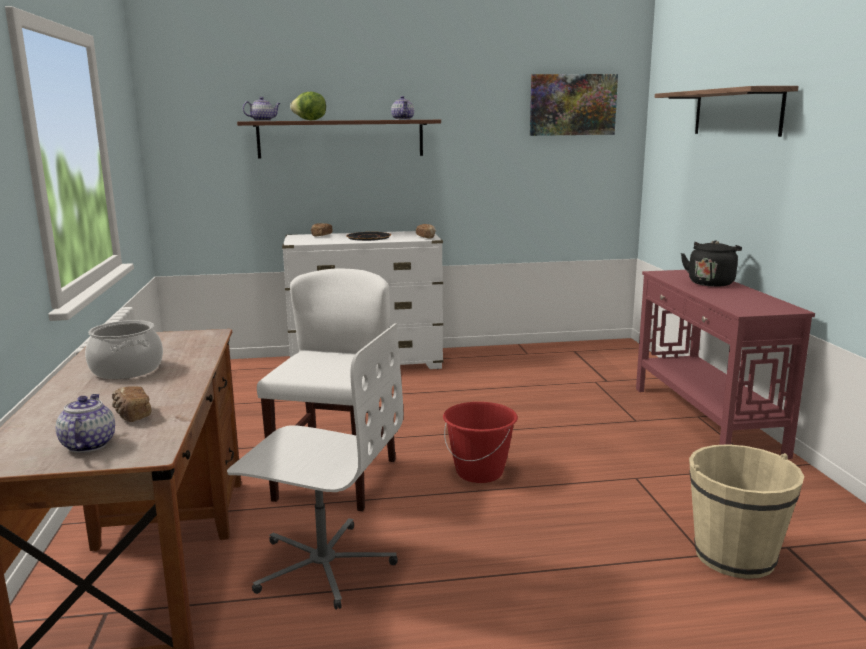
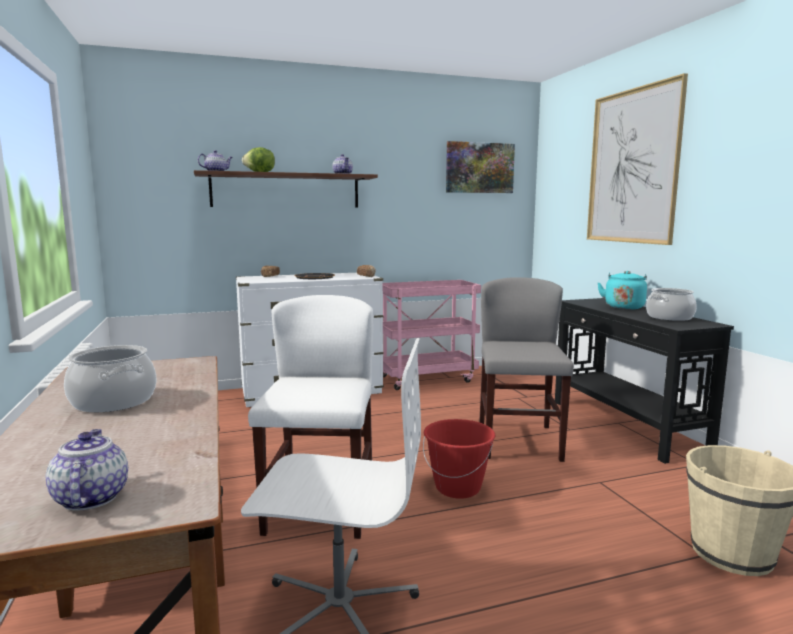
camera: 10 degrees left, 5 degrees down
bread [112,386,151,422] -> none
red console table [636,270,815,459] -> black console table [555,298,734,464]
shelf [655,86,799,137] -> picture [587,73,688,245]
black kettle [681,240,742,287] -> turquoise kettle [598,271,647,309]
none -> pink cart [383,280,481,390]
none -> grey chair [479,277,574,462]
none -> cooking pot [646,288,697,321]

